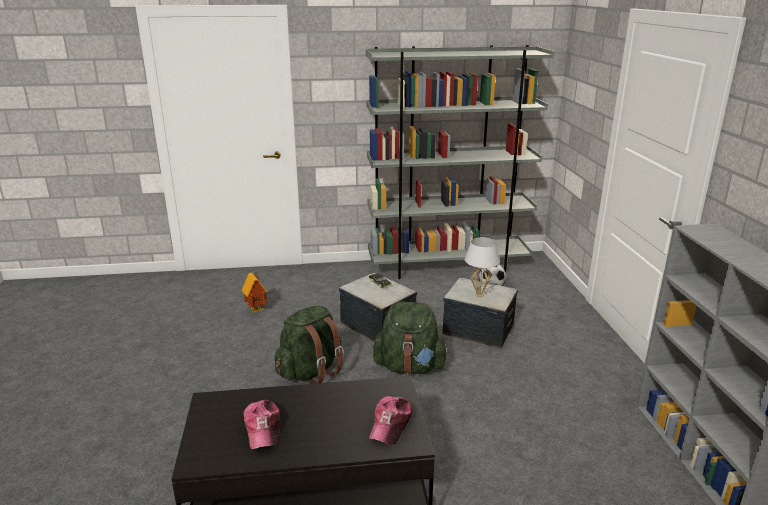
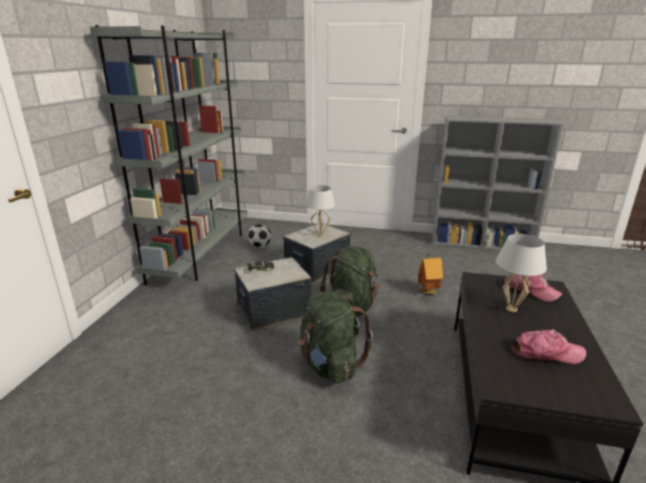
camera: 70 degrees left, 0 degrees up
toy house [242,272,267,313] -> toy house moved to [418,255,443,295]
none -> white table lamp [496,234,547,312]

